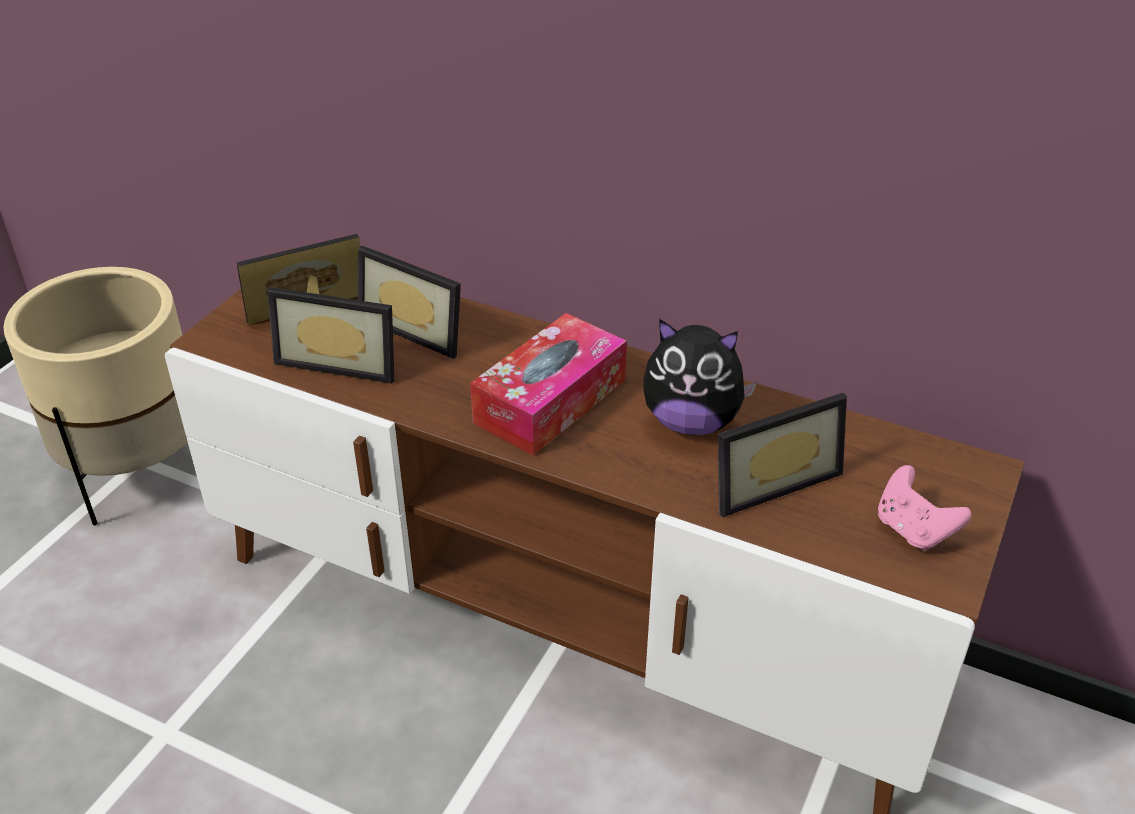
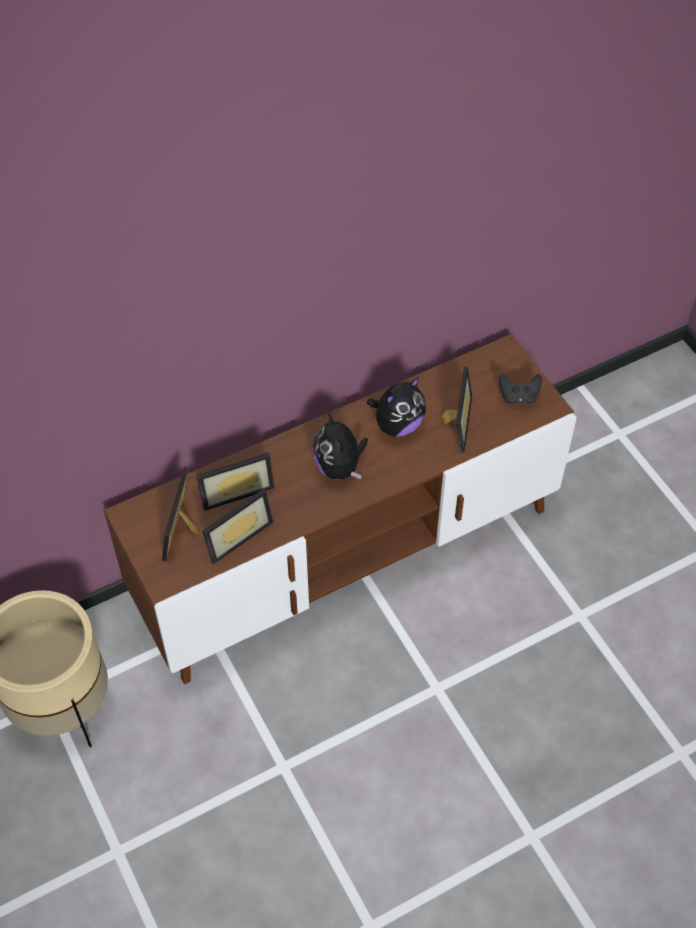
camera: 55 degrees left, 15 degrees up
tissue box [470,313,627,456] -> plush toy [313,412,368,480]
pink game controller [878,465,971,551] -> black game controller [499,374,542,404]

